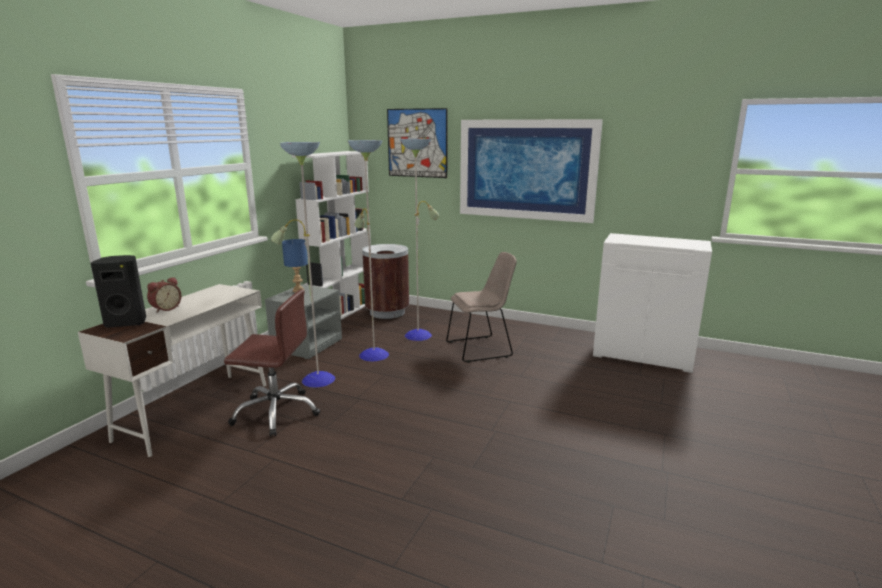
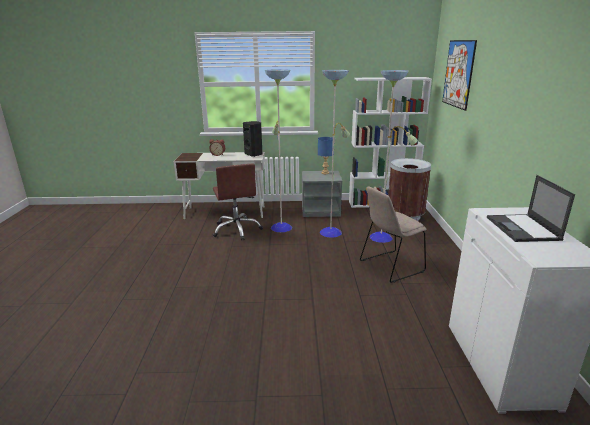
camera: 65 degrees right, 5 degrees up
black speaker [91,255,146,328] -> black speaker moved to [243,121,262,157]
beige chair [446,252,517,363] -> beige chair turned 105 degrees clockwise [360,186,427,283]
picture [460,119,603,223] -> none
none -> laptop [487,175,575,242]

